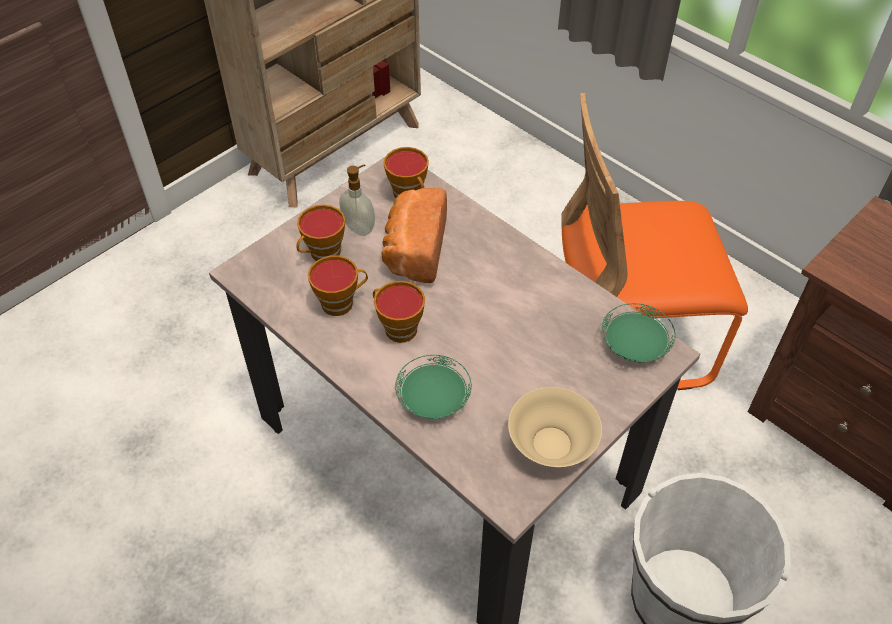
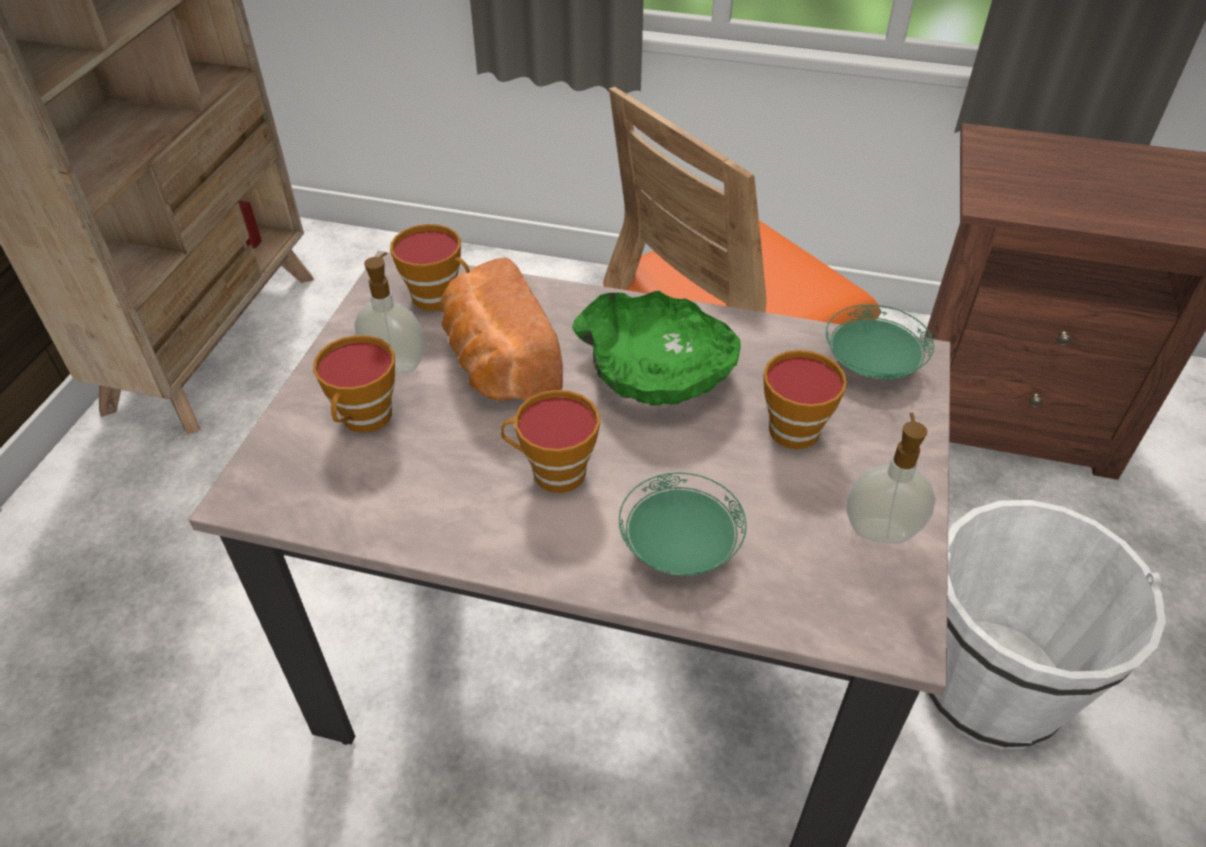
camera: 30 degrees left, 5 degrees down
cup [308,255,368,316] -> cup moved to [764,350,847,449]
beige bowl [508,387,602,467] -> soap dispenser [846,413,936,544]
none -> green bowl [572,291,741,406]

